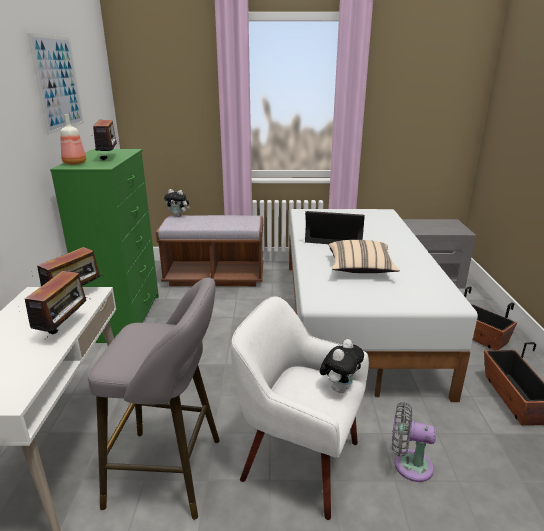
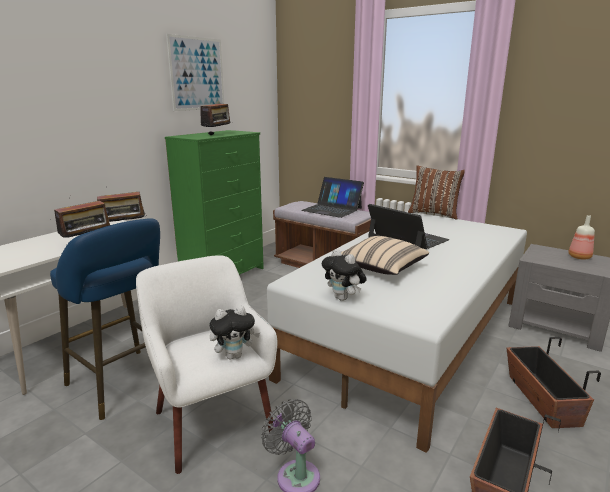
camera: 35 degrees right, 5 degrees down
bottle [60,114,86,165] -> bottle moved to [569,215,595,260]
grey stool [88,278,220,520] -> blue stool [50,218,160,420]
plush toy [164,189,190,217] -> plush toy moved to [322,249,367,301]
none -> laptop [301,177,364,218]
none -> brown pillow [408,165,465,220]

